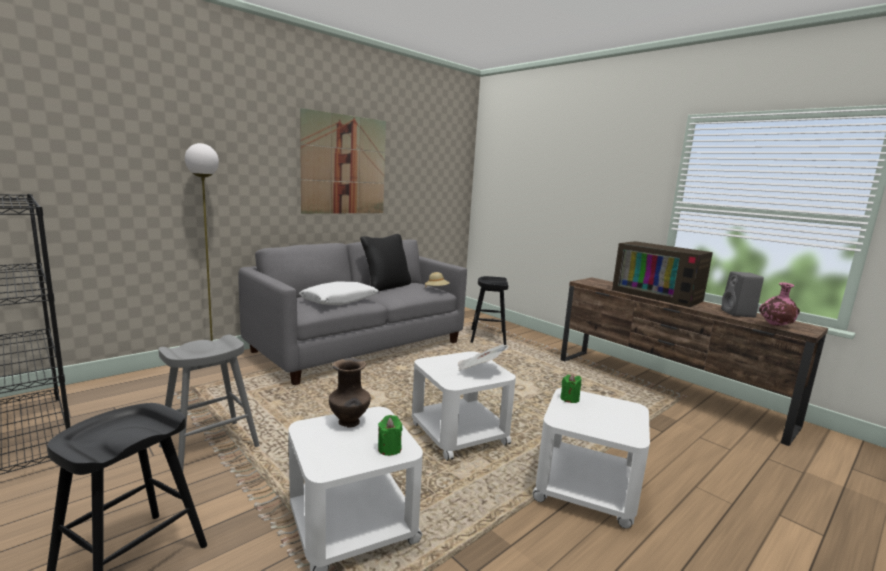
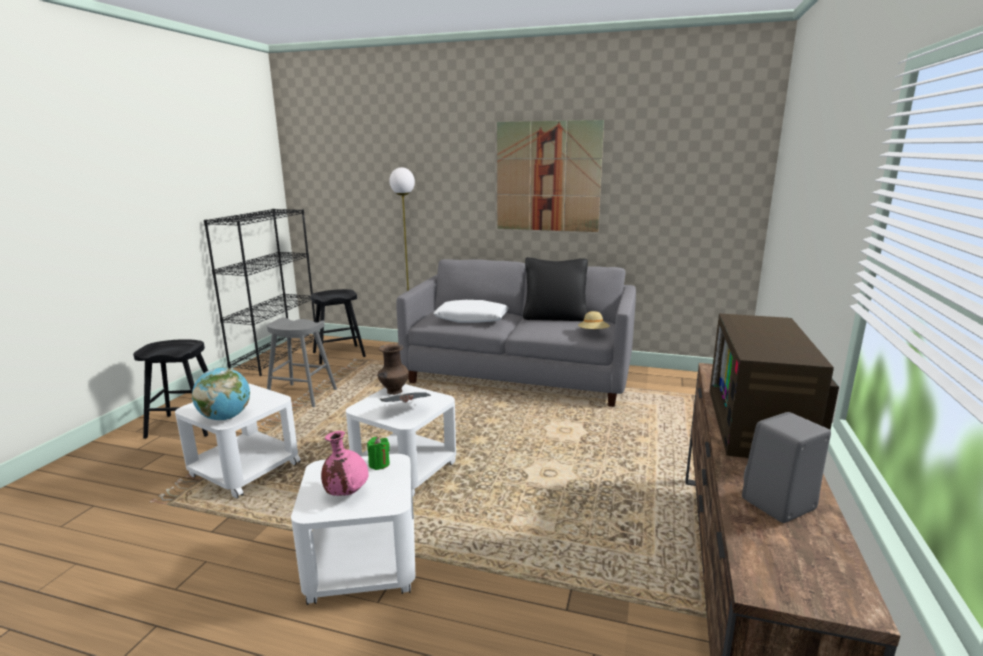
camera: 60 degrees right, 5 degrees up
brown vase [329,358,371,428] -> brown vase moved to [377,344,409,395]
green candle [378,415,402,456] -> globe [192,367,250,420]
black stool [471,276,508,345] -> black stool moved to [311,289,366,364]
pink vase [759,282,800,326] -> pink vase moved to [321,431,369,496]

